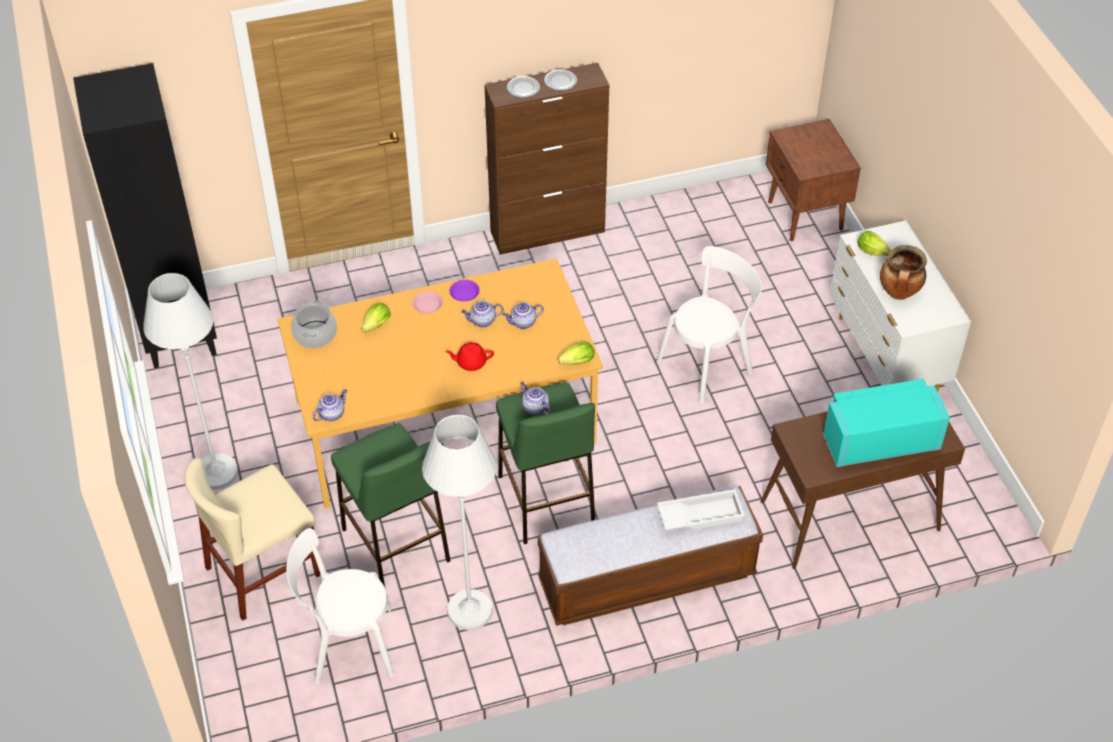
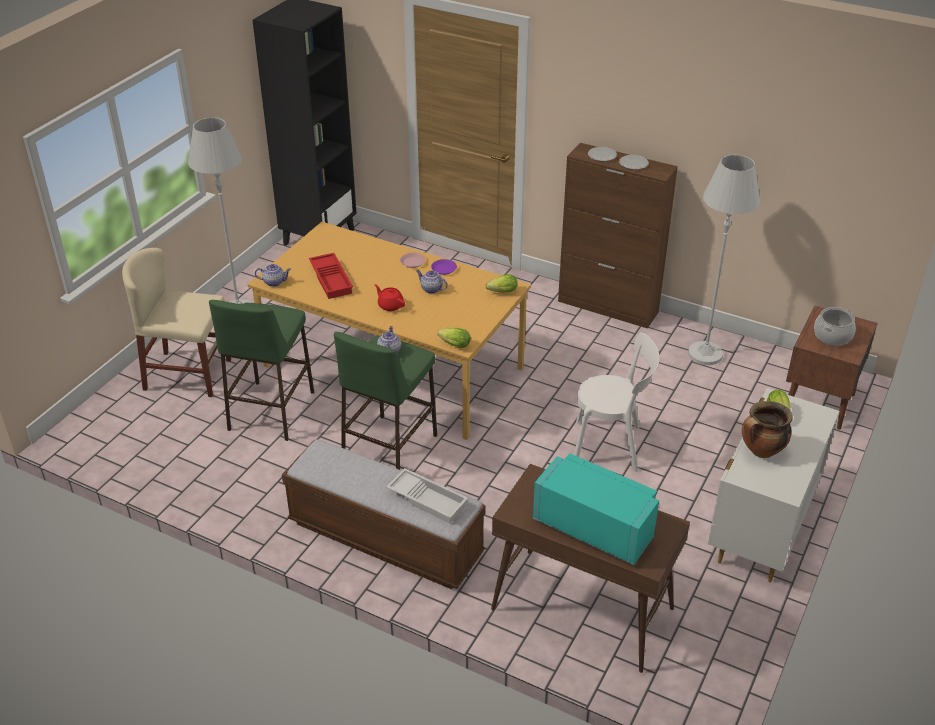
camera: 45 degrees right, 10 degrees down
white chair [287,528,394,684] -> none
cooking pot [291,300,337,348] -> cooking pot moved to [814,307,856,346]
lettuce [361,303,391,332] -> lettuce moved to [486,274,518,293]
white floor lamp [422,415,497,630] -> white floor lamp moved to [688,154,760,365]
teapot [503,302,544,329] -> none
none -> red tray [309,253,353,299]

